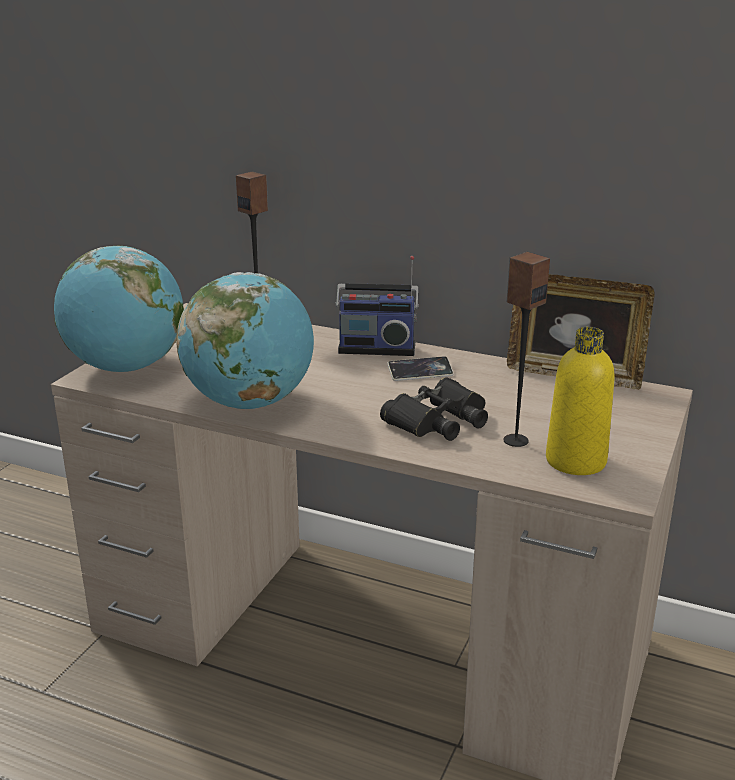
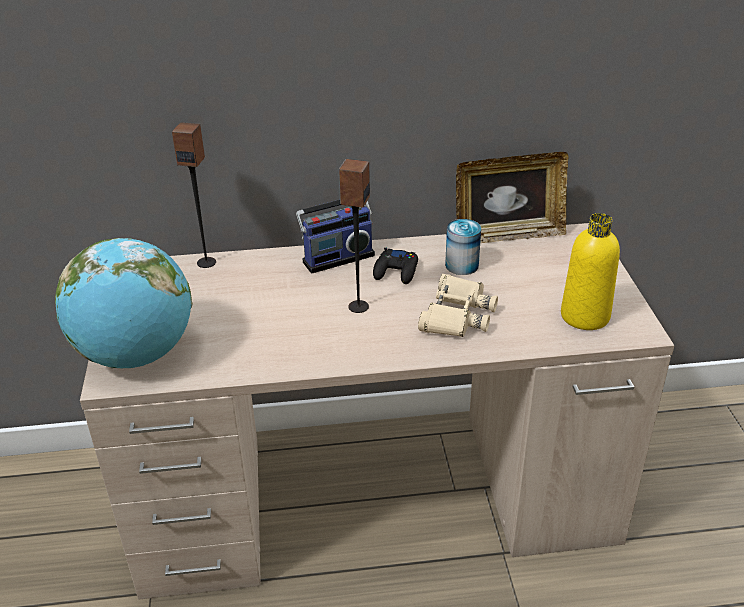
camera: 30 degrees left, 10 degrees up
globe [176,272,314,409] -> none
black binoculars [380,377,488,441] -> beige binoculars [418,274,498,337]
phone [387,356,454,381] -> black game controller [373,248,418,284]
speaker [504,252,550,447] -> speaker moved to [339,159,370,313]
none -> can [445,219,481,275]

